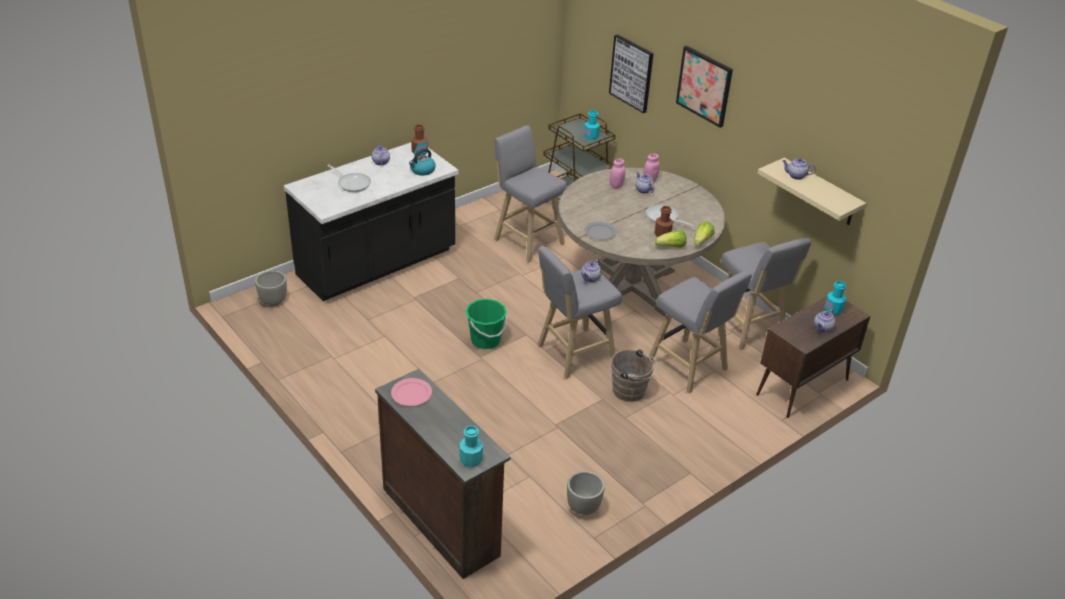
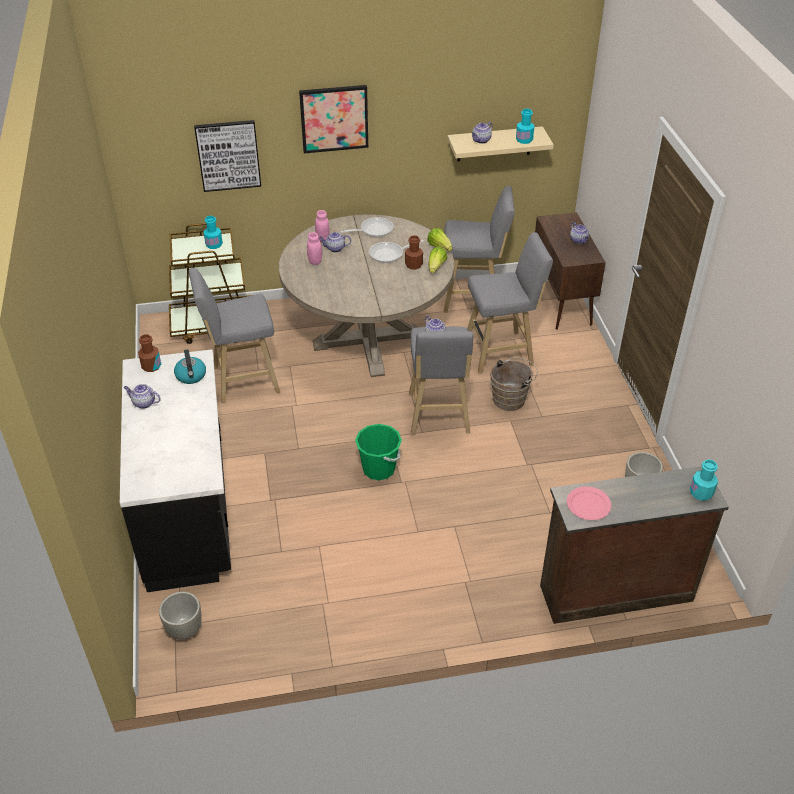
camera: 60 degrees left, 5 degrees up
frying pan [327,165,371,192] -> frying pan moved to [340,217,394,237]
grey plate [584,221,617,240] -> none
turquoise bottle [825,281,846,315] -> turquoise bottle moved to [516,109,534,144]

